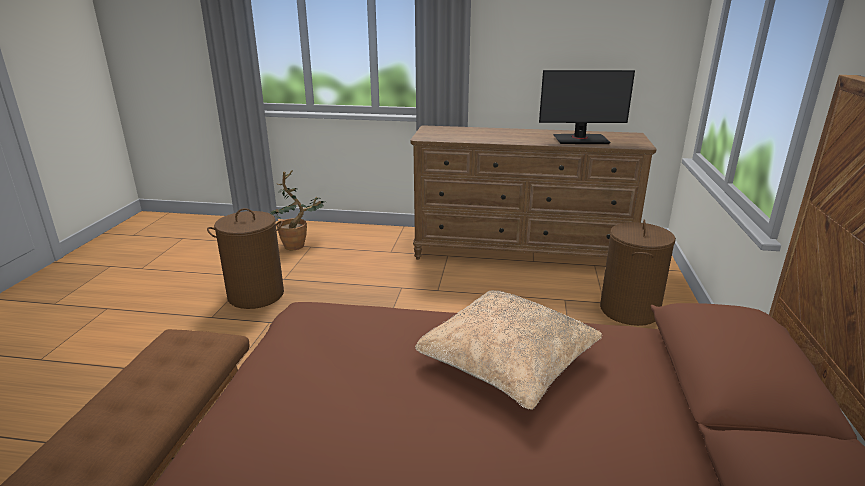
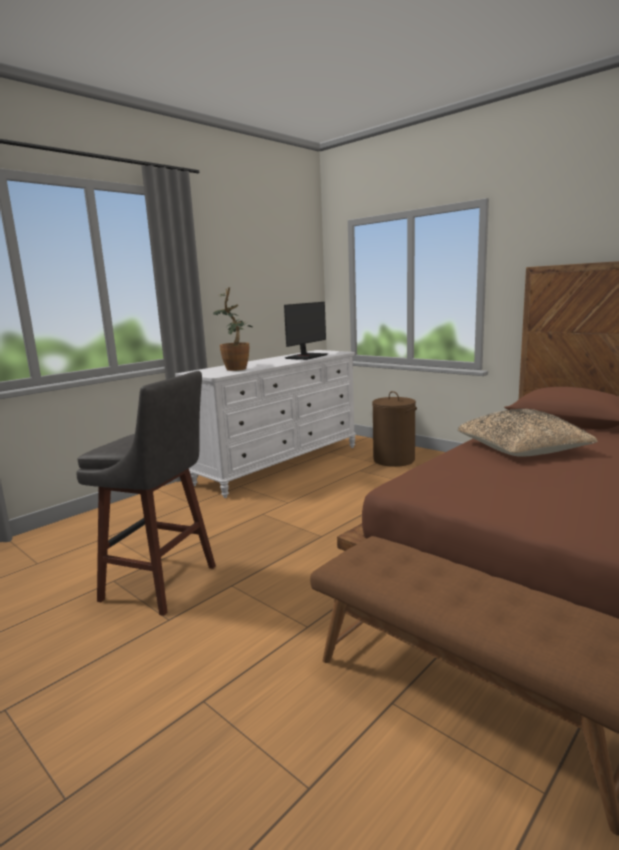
camera: 55 degrees left, 10 degrees down
brown laundry basket [207,208,284,309] -> grey stool [76,371,216,616]
potted plant [269,170,325,250] -> potted plant moved to [213,287,252,371]
brown dresser [410,125,657,260] -> white dresser [175,350,356,498]

